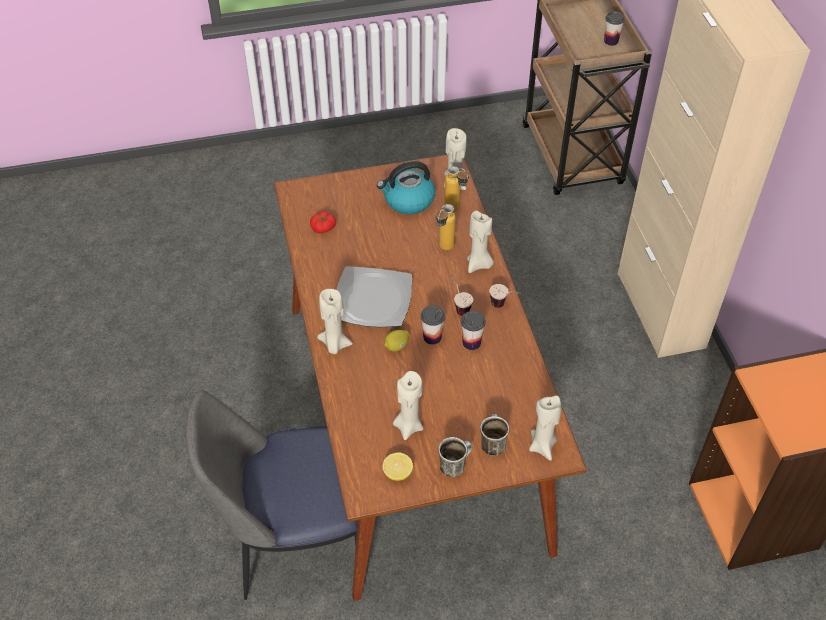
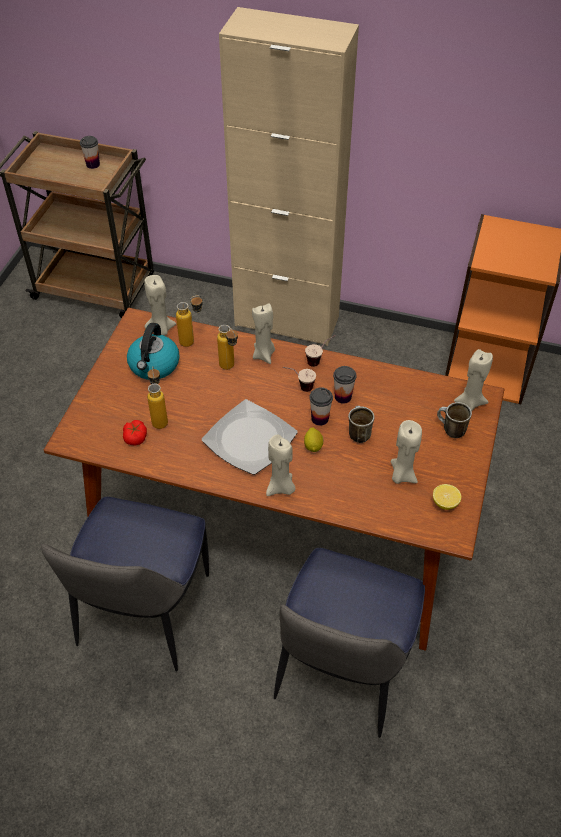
camera: 60 degrees left, 0 degrees up
mug [438,437,473,477] -> mug moved to [348,406,375,443]
none -> chair [41,497,209,672]
none -> bottle [147,366,168,429]

